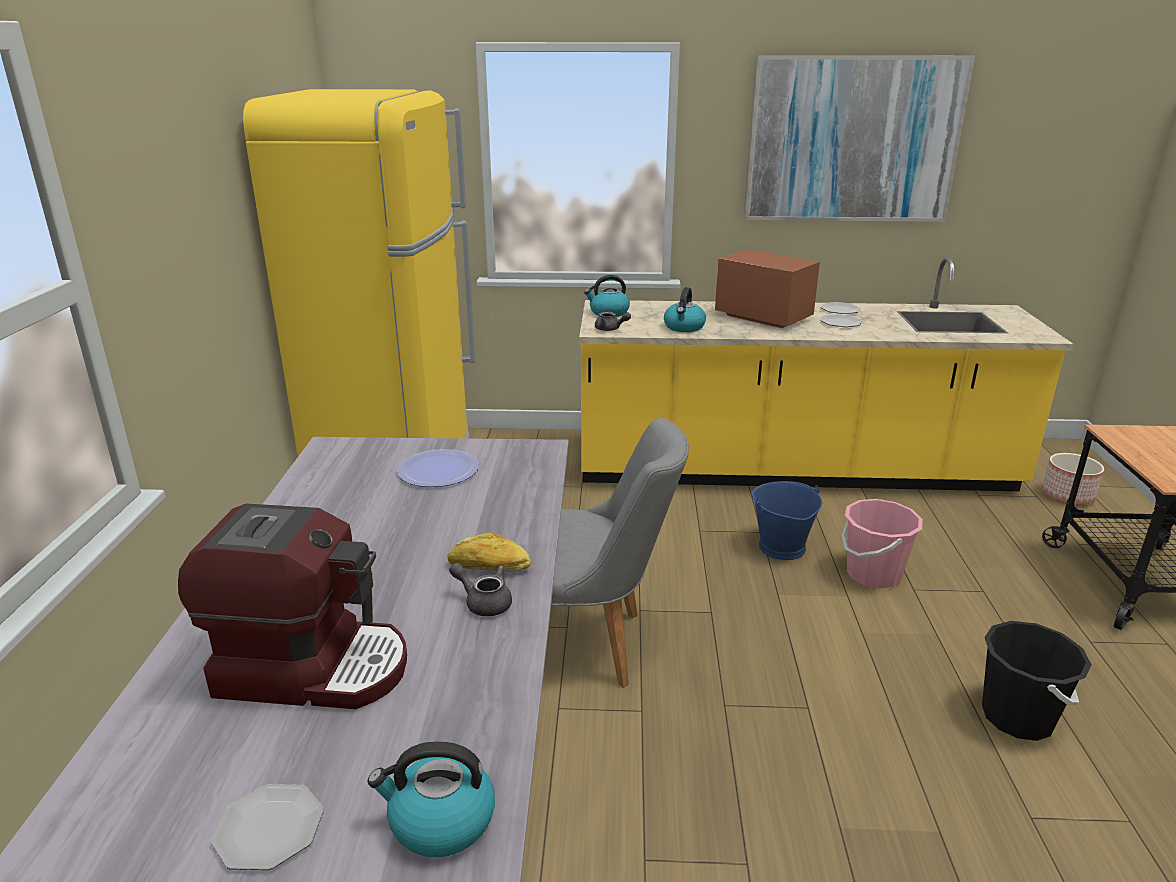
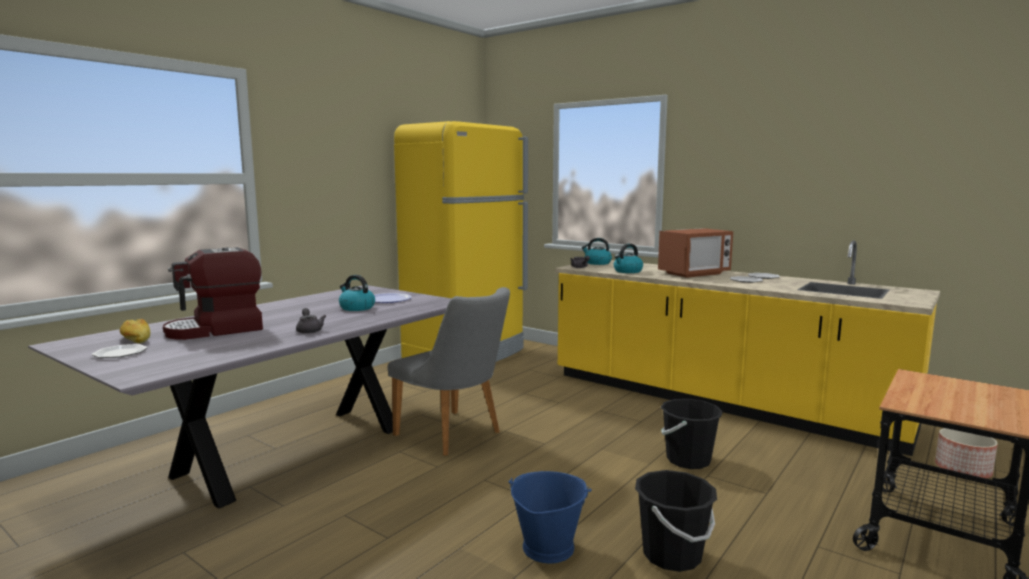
camera: 35 degrees right, 15 degrees down
coffee machine [178,504,407,709] -> coffee machine turned 105 degrees clockwise [163,247,263,340]
kettle [368,741,495,857] -> kettle moved to [339,275,375,311]
bread [447,532,531,572] -> bread moved to [120,319,150,343]
microwave [715,249,820,328] -> microwave turned 75 degrees clockwise [658,228,733,278]
picture [744,55,975,222] -> none
blue bucket [751,481,822,560] -> blue bucket moved to [508,471,592,564]
pink bucket [841,499,923,588] -> black bucket [661,399,723,469]

